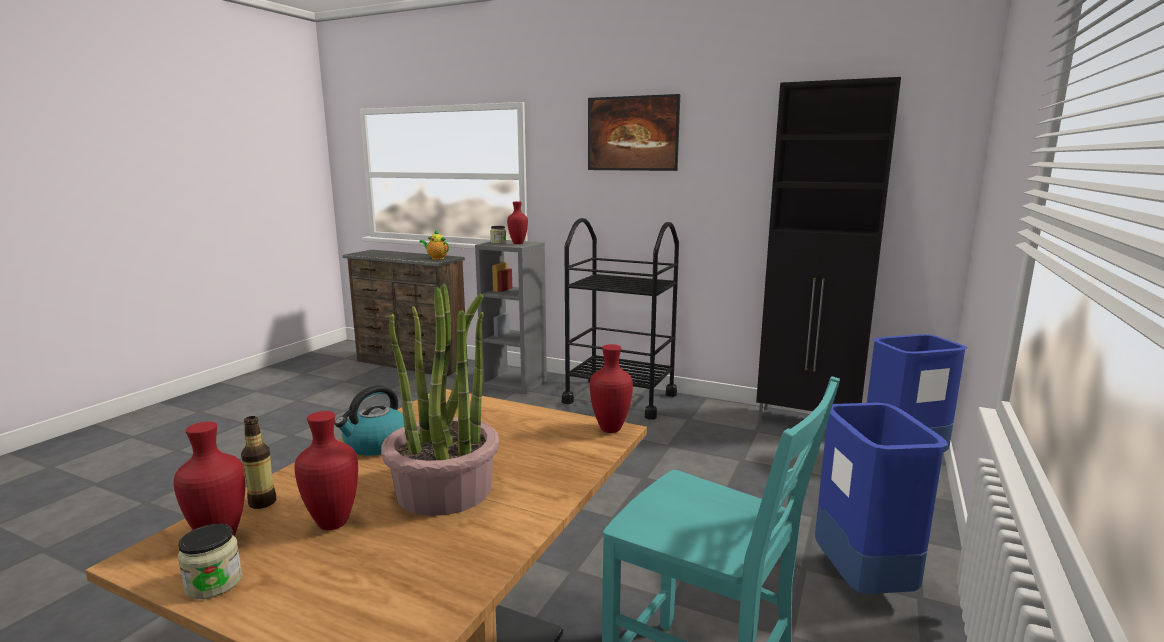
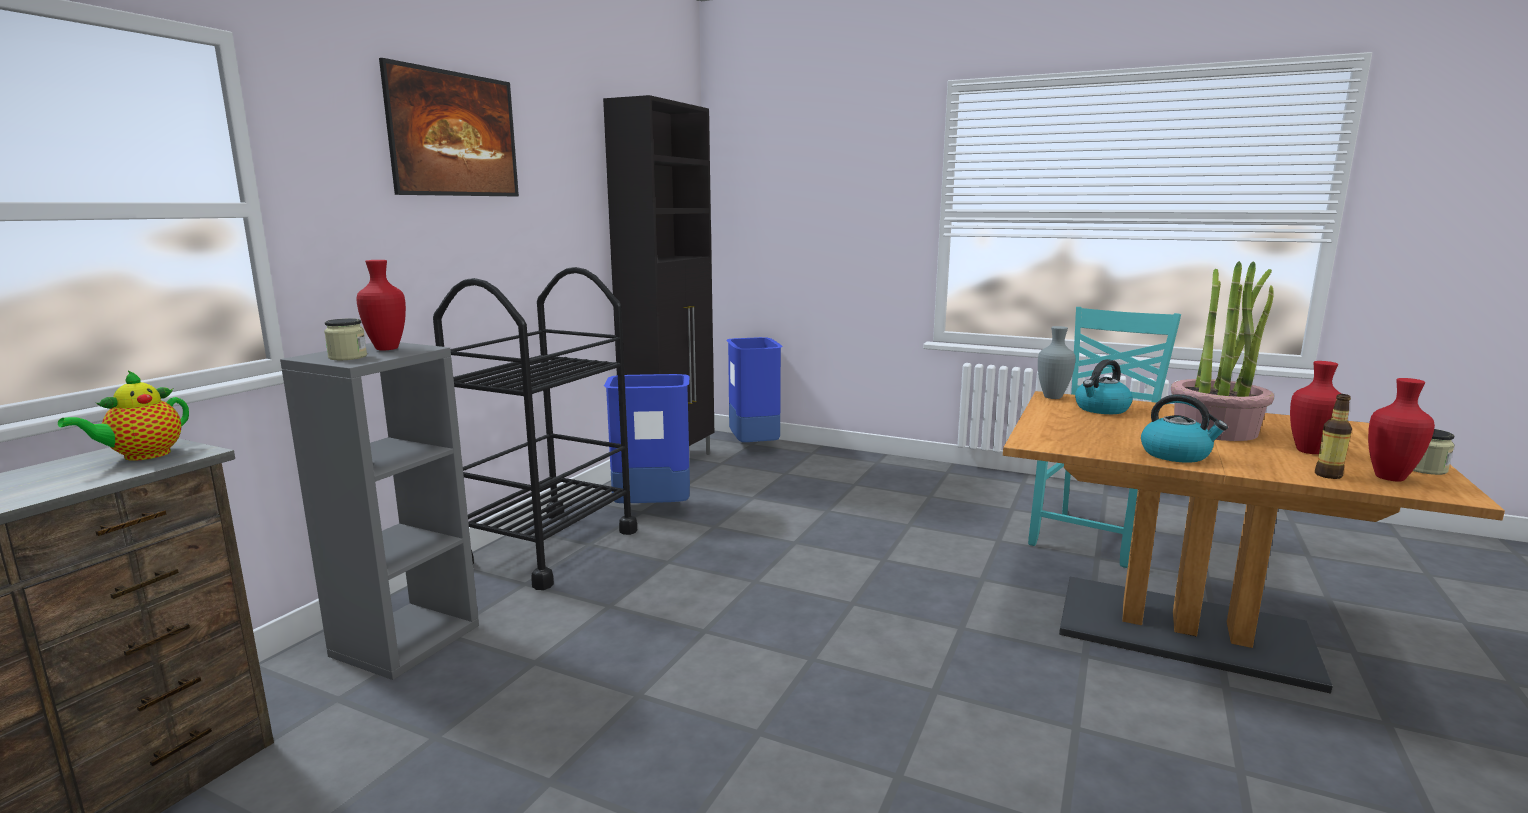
camera: 90 degrees left, 0 degrees up
red vase [590,344,633,433] -> grey vase [1038,326,1076,399]
blue trash can [815,403,948,594] -> blue trash can moved to [604,374,690,503]
none -> kettle [1075,359,1133,414]

